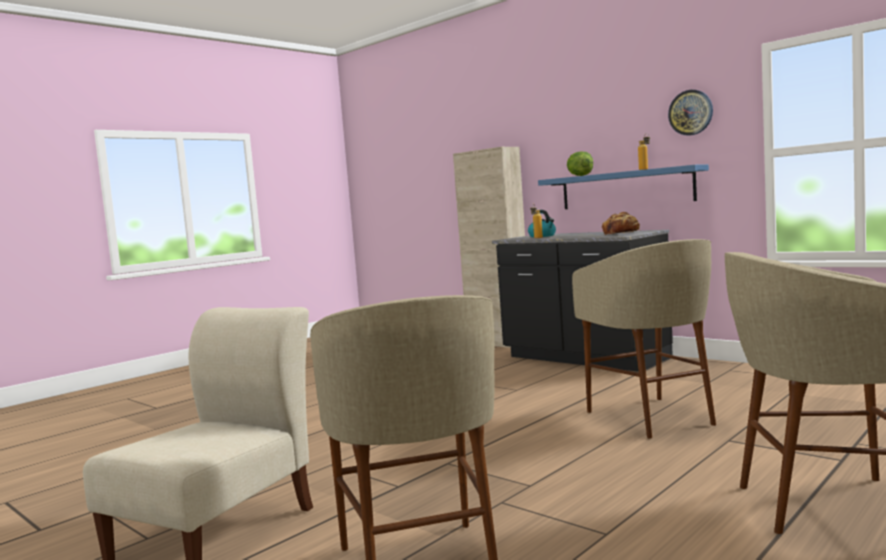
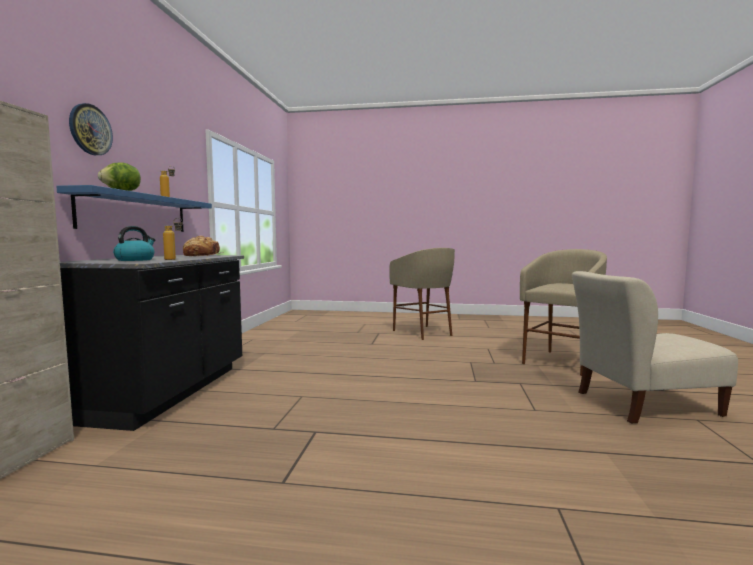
camera: 125 degrees left, 0 degrees up
beige stool [572,239,716,439] -> none
wall clock [668,90,713,136] -> wall clock moved to [69,103,113,155]

